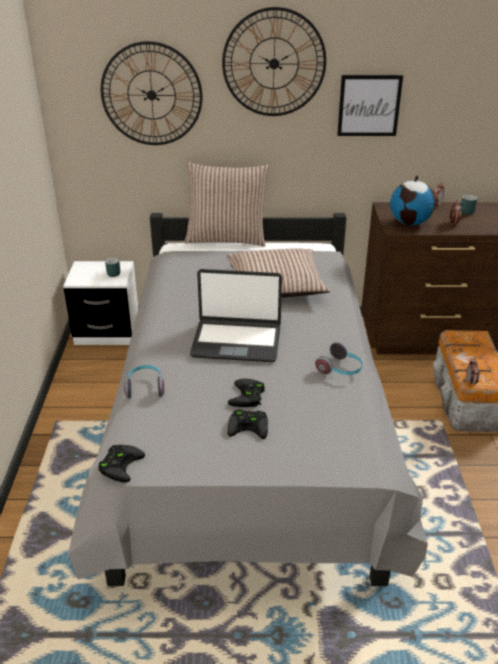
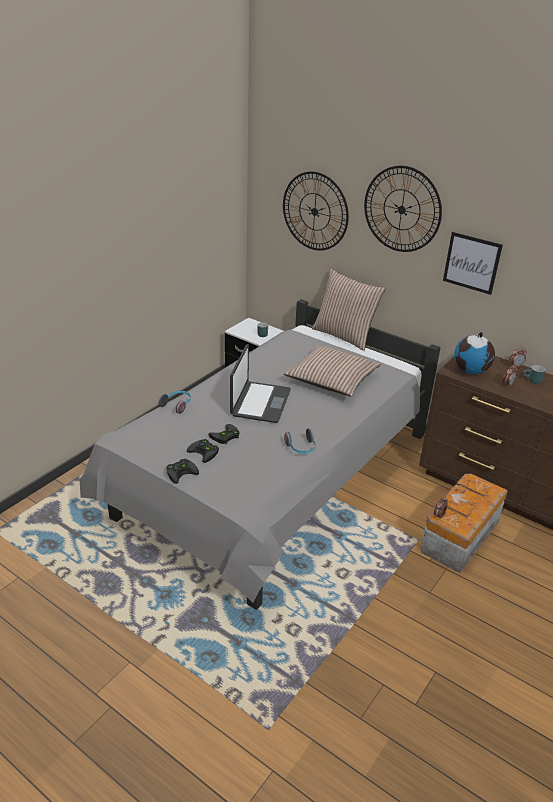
camera: 35 degrees right, 0 degrees up
black game controller [98,445,145,483] -> black game controller moved to [166,459,199,484]
laptop [190,269,282,362] -> laptop turned 120 degrees counterclockwise [230,344,291,423]

